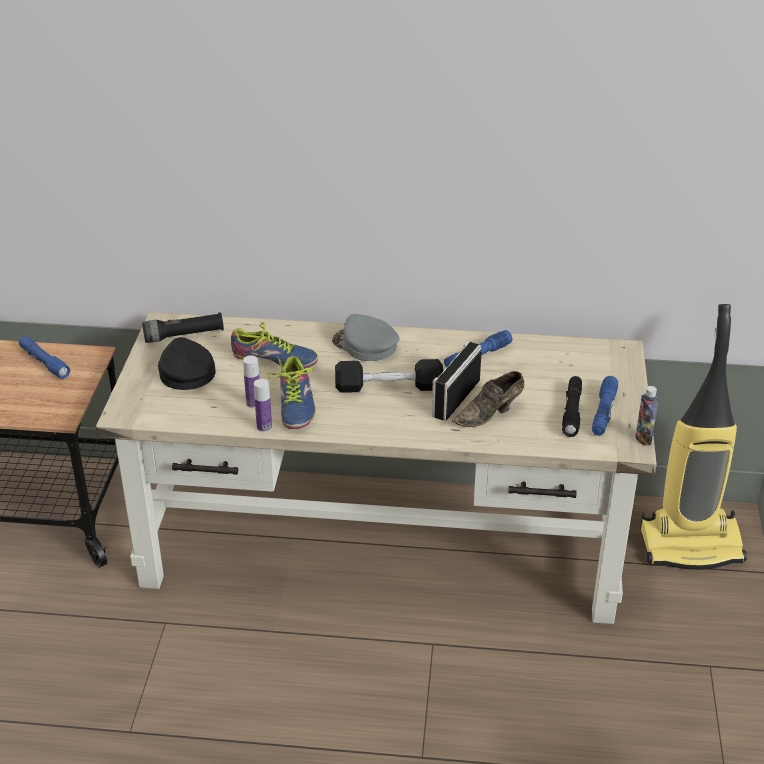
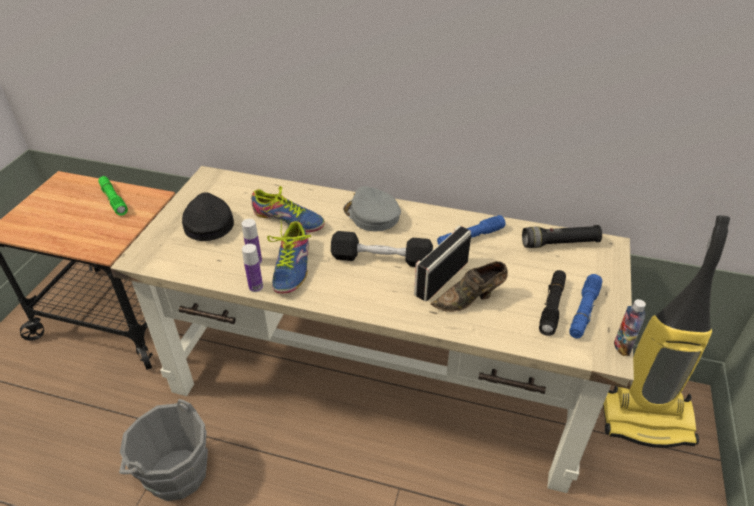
camera: 10 degrees right, 5 degrees up
blue flashlight [19,336,70,379] -> green flashlight [98,176,128,216]
black flashlight [142,312,224,343] -> black flashlight moved to [522,225,602,248]
none -> grey bucket [119,399,208,501]

